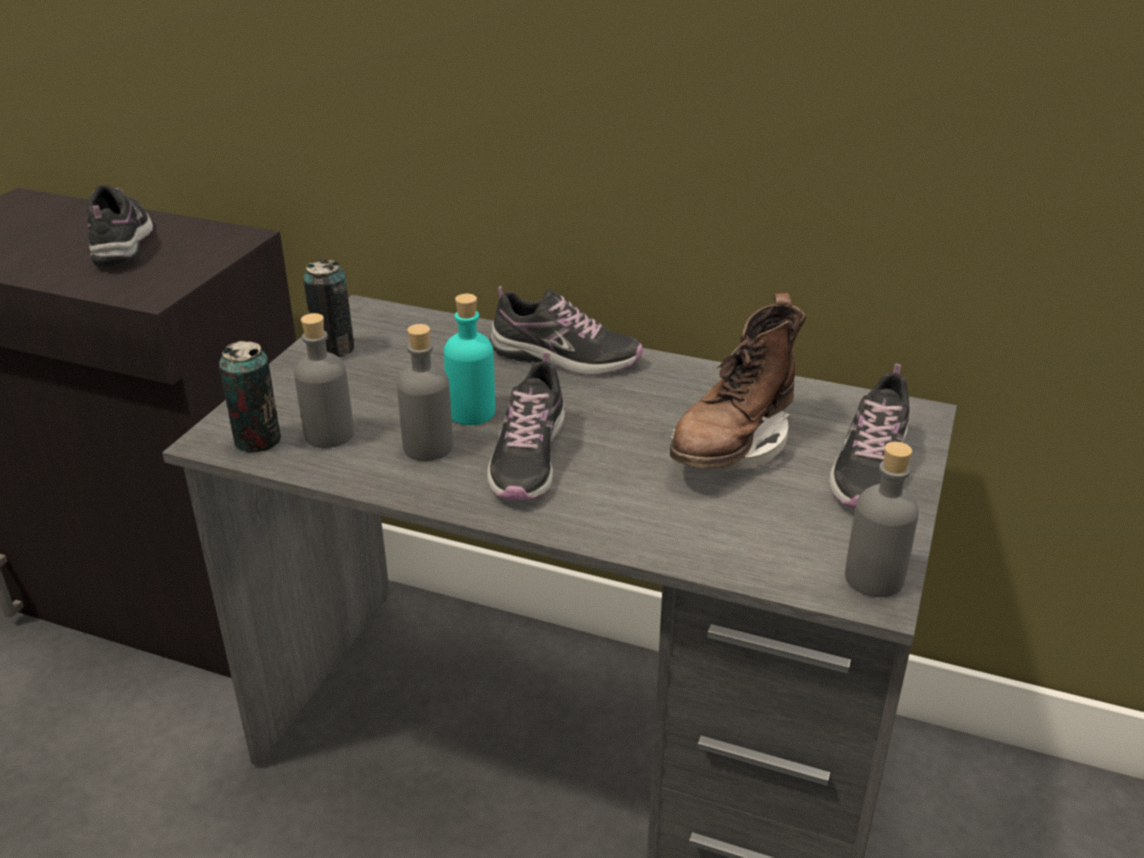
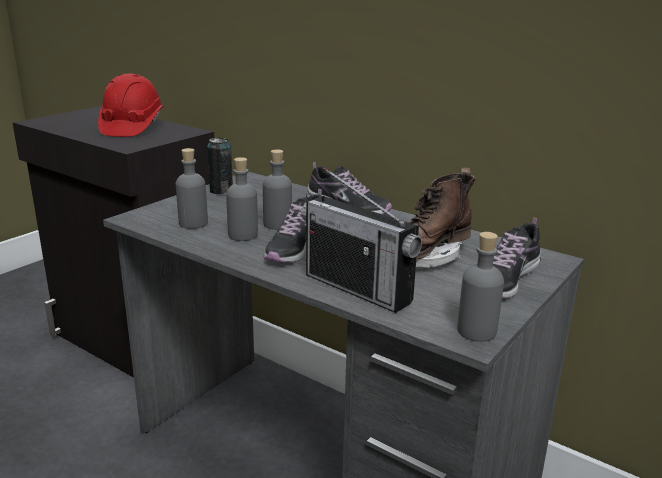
camera: 15 degrees right, 10 degrees down
shoe [87,184,153,267] -> red hard hat [98,74,164,137]
can [219,341,281,452] -> none
turquoise bottle [444,294,495,425] -> grey bottle [263,150,292,230]
none -> radio [301,168,422,313]

